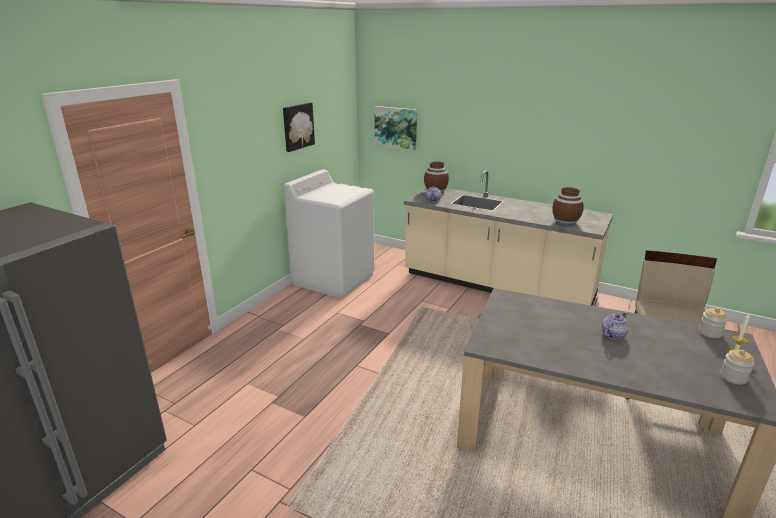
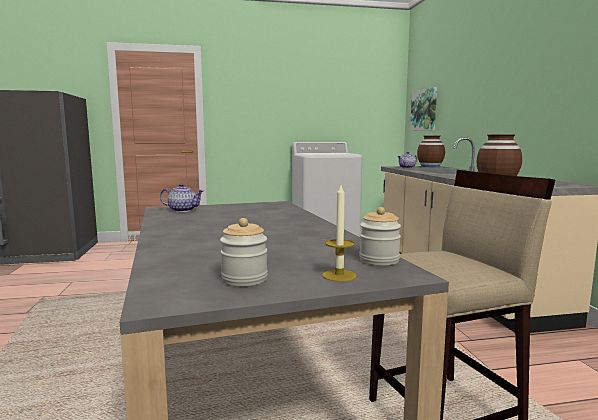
camera: 50 degrees right, 15 degrees down
picture [283,103,315,152] -> none
teapot [602,312,629,339] -> teapot moved to [160,183,204,212]

